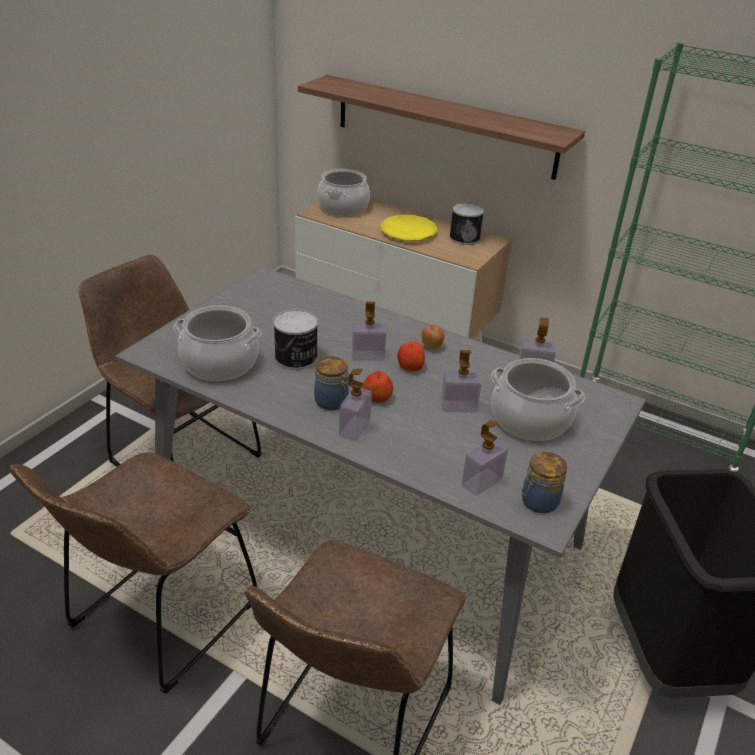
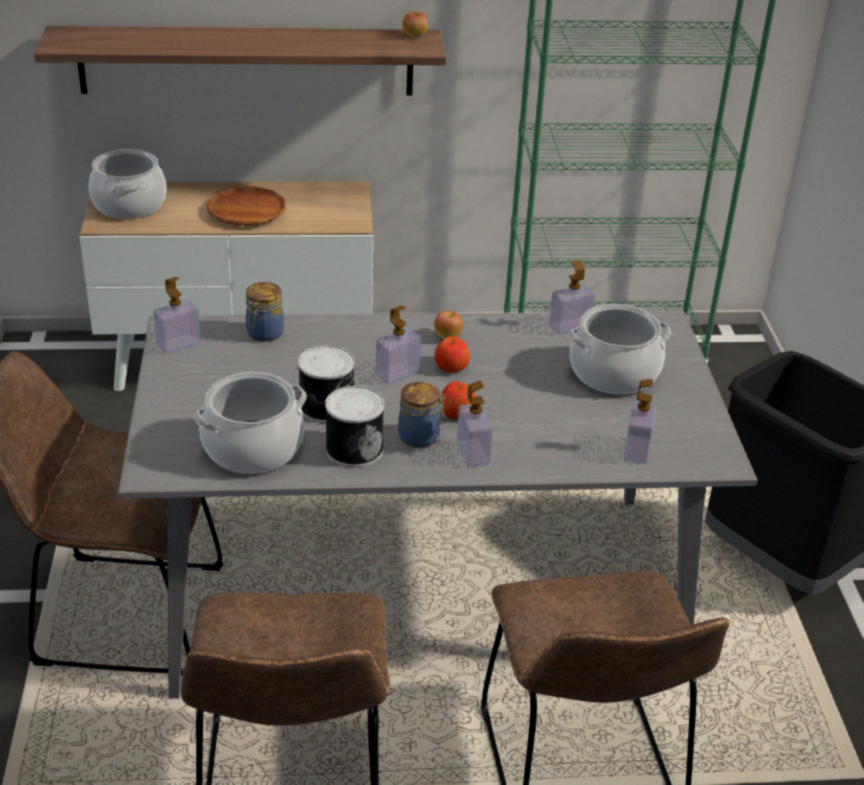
camera: 35 degrees left, 0 degrees up
yellow plate [380,215,438,241] -> brown plate [207,186,286,225]
soap dispenser [441,350,482,413] -> soap dispenser moved to [153,277,201,354]
can [449,202,484,245] -> can moved to [325,386,384,468]
jar [521,452,567,514] -> jar moved to [246,282,284,342]
none -> apple [403,11,428,38]

